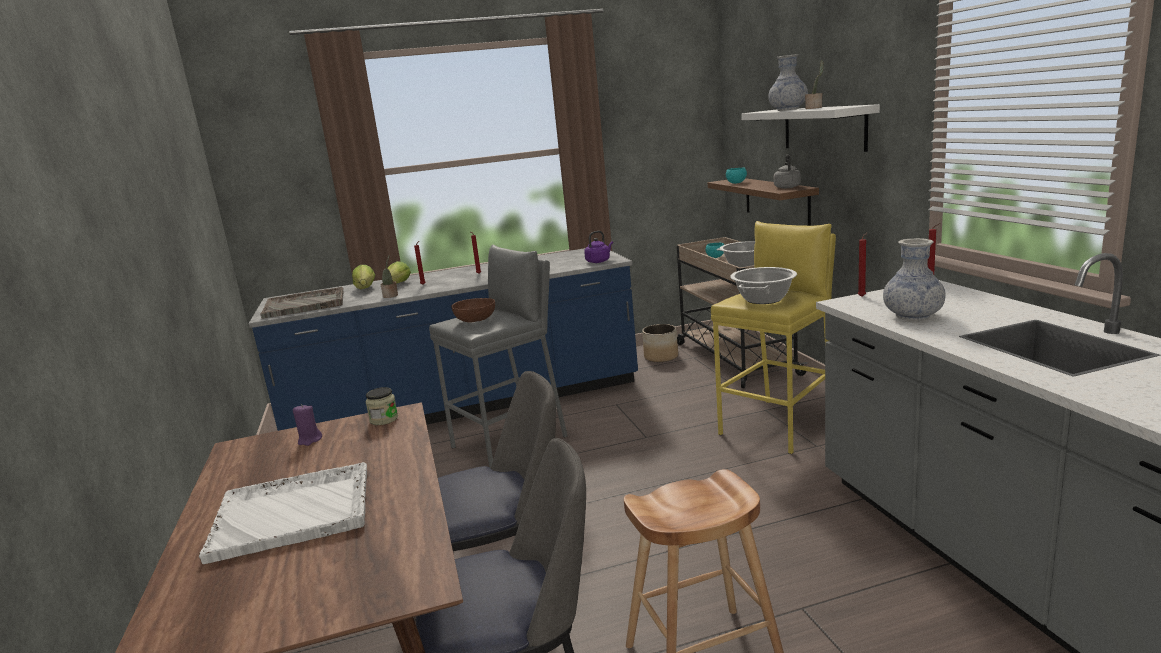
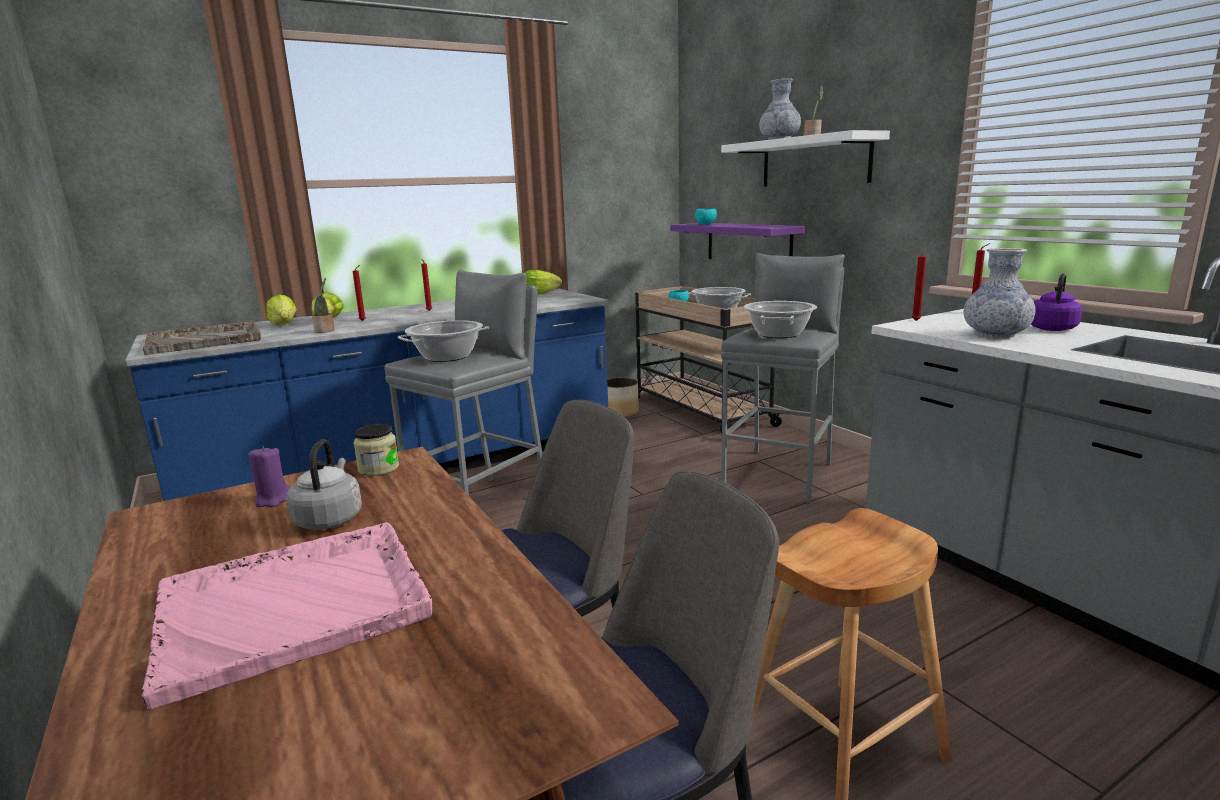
camera: 15 degrees left, 0 degrees up
white tray [199,462,367,564] -> pink tray [141,522,432,710]
brown bowl [451,298,495,323] -> cooking pot [398,320,489,362]
purple kettle [584,231,613,263] -> purple kettle moved to [1031,273,1082,331]
brown shelf [708,178,819,226] -> purple shelf [670,223,805,259]
yellow stool [711,221,836,454] -> grey stool [721,253,845,504]
grey kettle [774,154,801,189] -> grey kettle moved to [286,439,362,530]
none -> lettuce [525,270,562,294]

